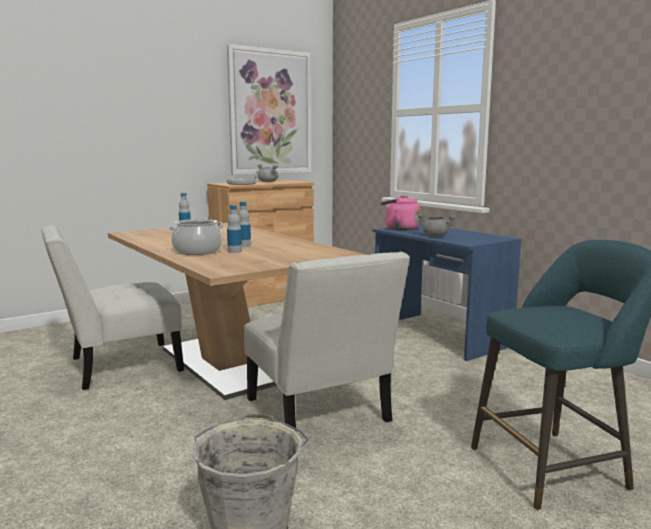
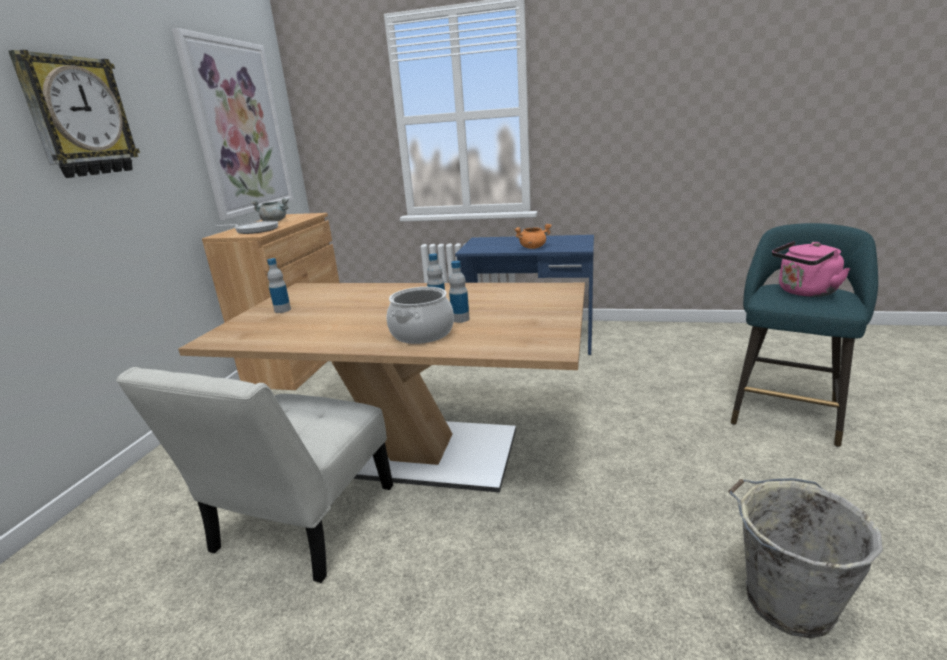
camera: 40 degrees left, 10 degrees up
white chair [244,252,410,431] -> none
pink kettle [380,195,420,230] -> pink kettle moved to [772,241,850,297]
grey cooking pot [417,213,456,237] -> orange cooking pot [514,224,552,249]
none -> wall clock [8,50,140,178]

